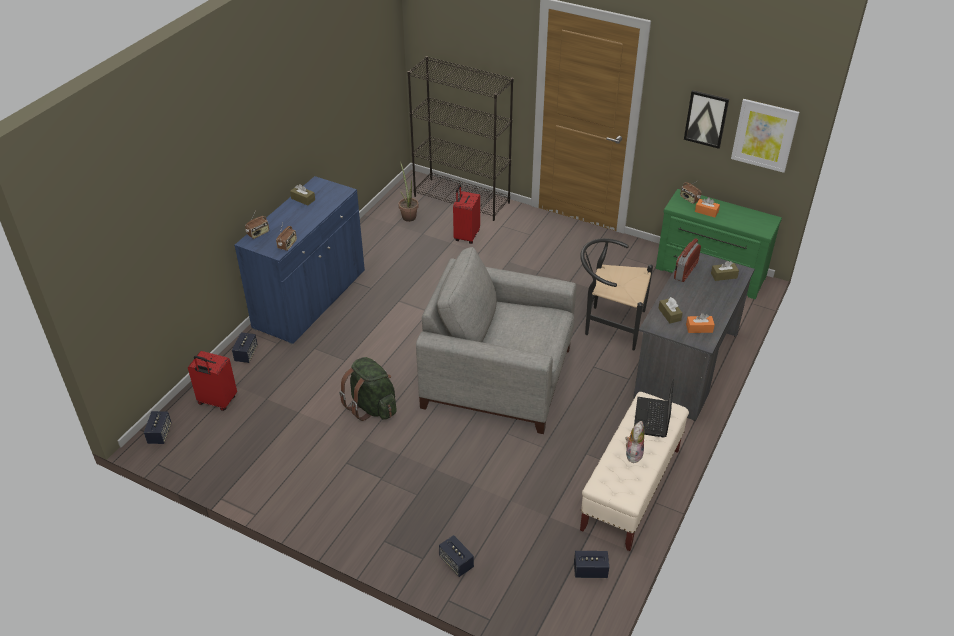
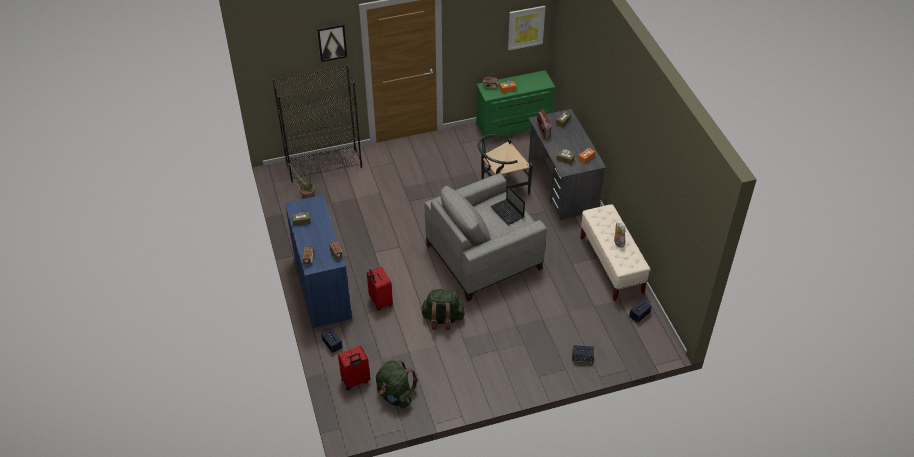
camera: 45 degrees left, 5 degrees up
speaker [144,411,172,444] -> none
red suitcase [453,185,480,244] -> red suitcase moved to [367,267,393,310]
laptop [634,379,674,437] -> laptop moved to [490,184,525,225]
picture [684,90,729,149] -> picture moved to [317,24,347,62]
none -> green backpack [376,360,418,408]

